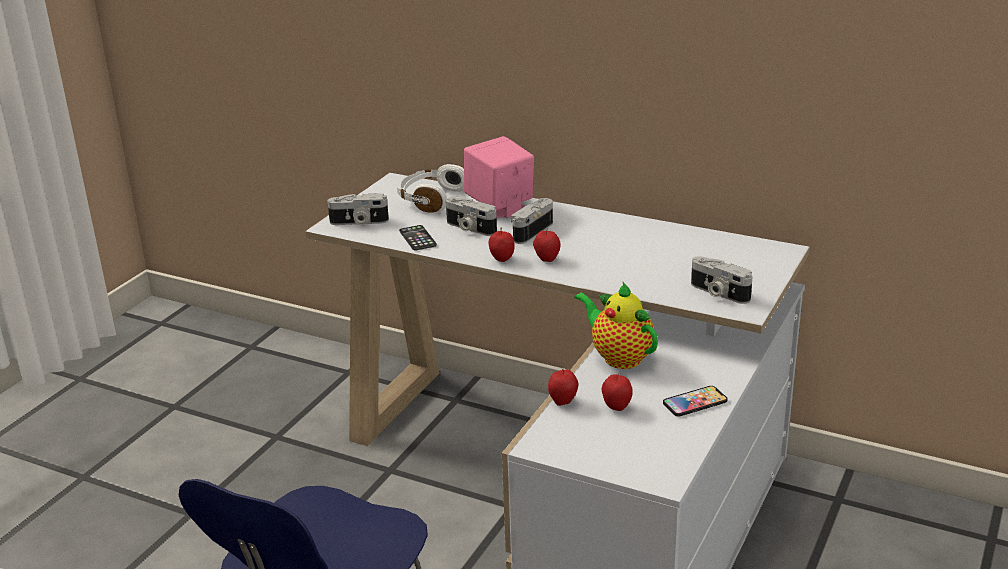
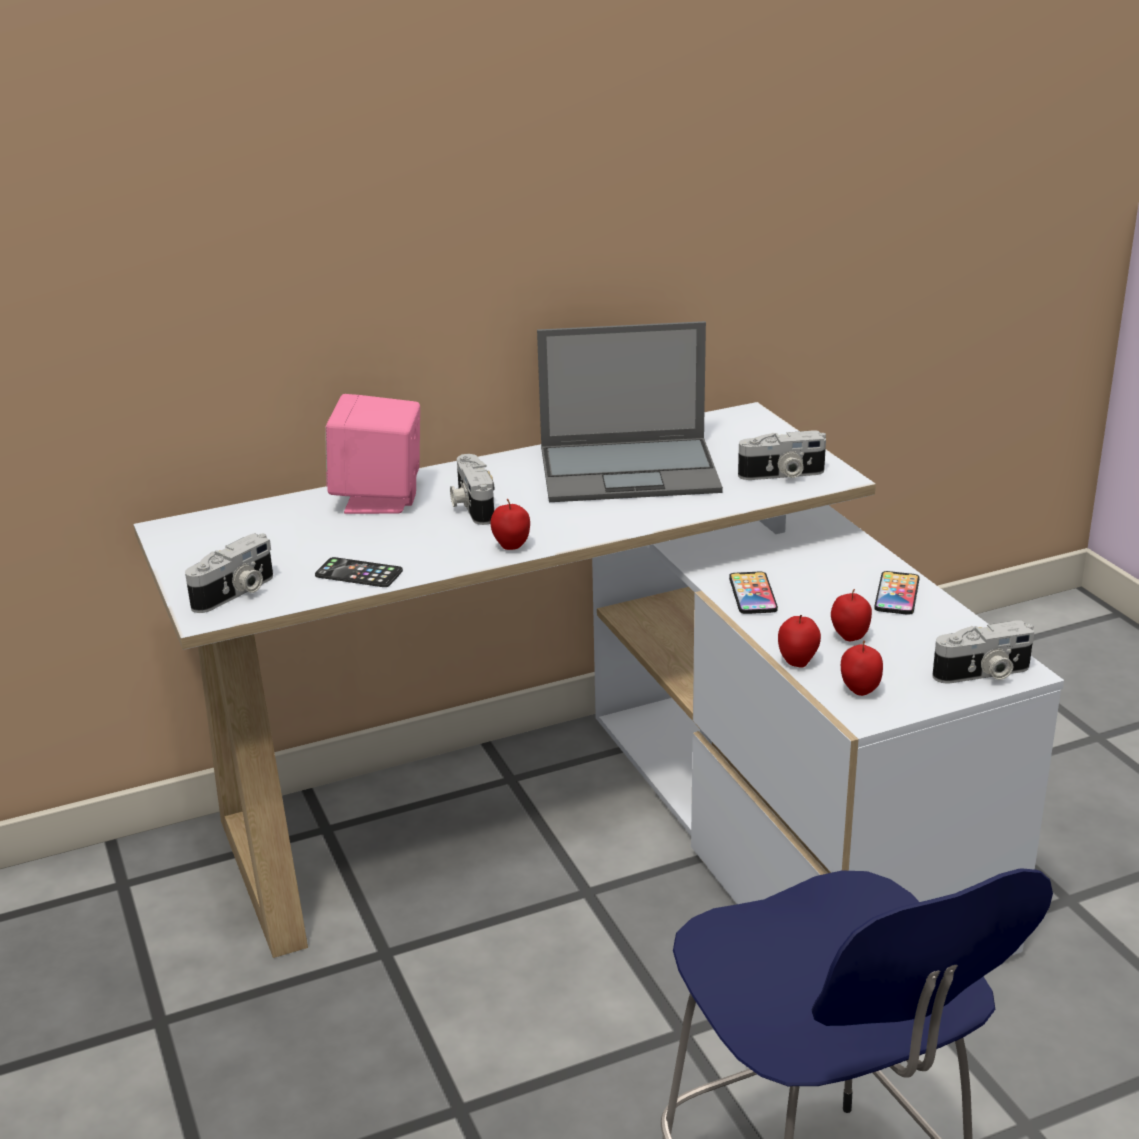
camera: 50 degrees left, 0 degrees up
white headphones [397,164,464,213] -> none
camera [446,197,497,236] -> camera moved to [932,620,1034,684]
apple [533,228,560,262] -> apple moved to [841,640,883,696]
teapot [574,282,658,369] -> phone [729,572,778,614]
none -> laptop [537,321,723,502]

